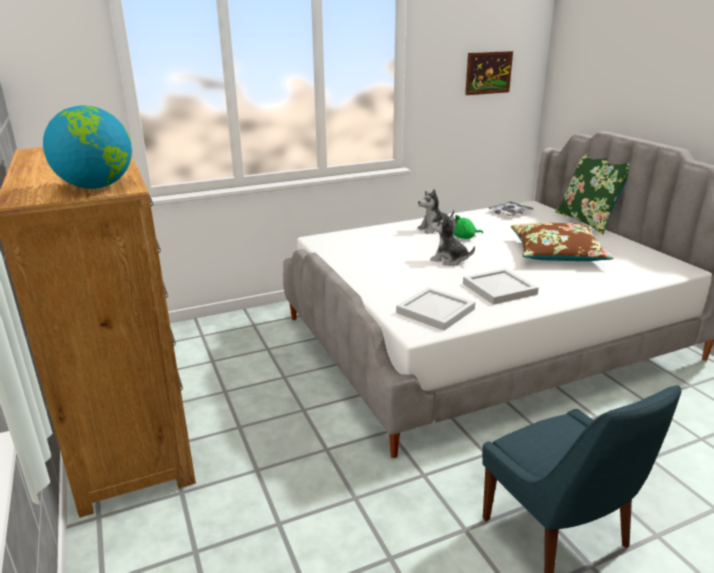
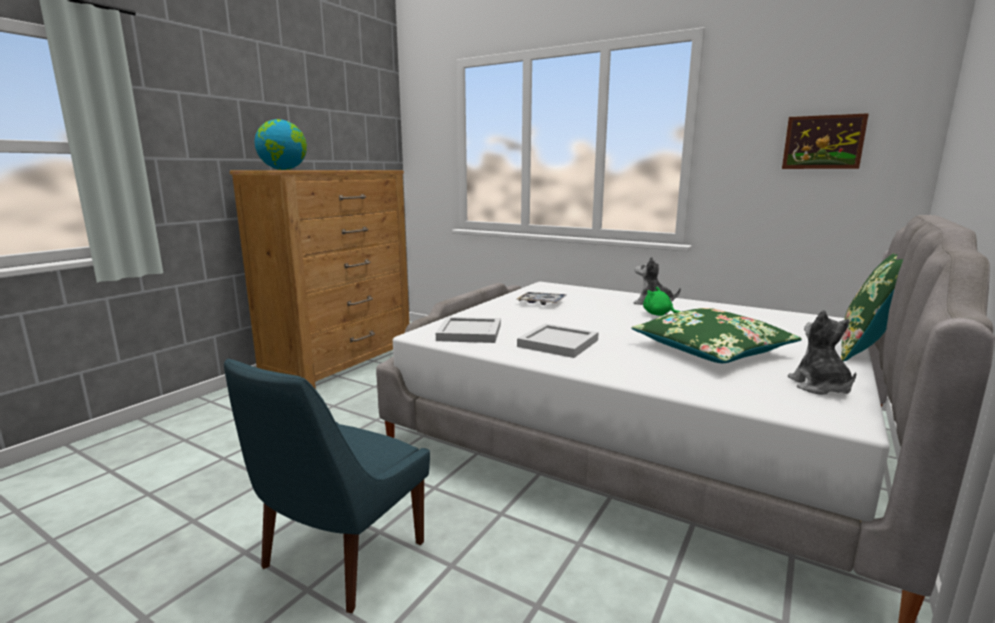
camera: 55 degrees right, 10 degrees down
plush toy [430,214,475,266] -> plush toy moved to [788,310,856,395]
tray [487,201,533,216] -> tray moved to [517,292,566,305]
brown pillow [511,223,613,261] -> green pillow [631,308,802,363]

